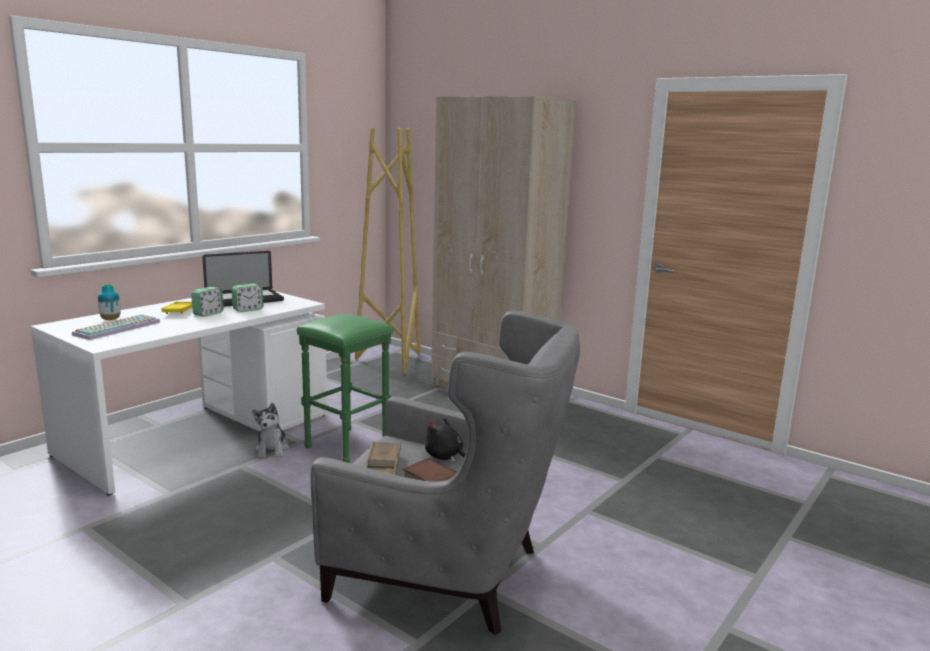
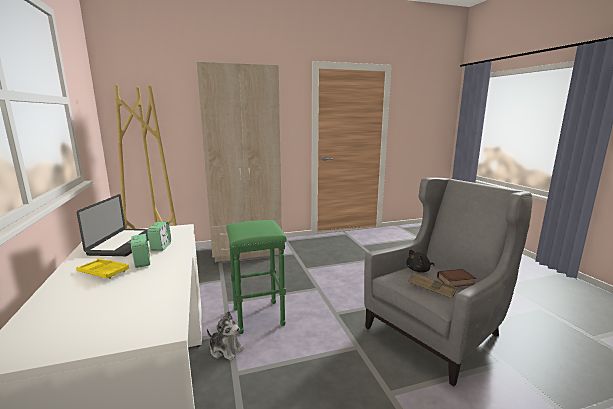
camera: 55 degrees left, 0 degrees up
keyboard [72,314,160,340] -> none
vase [98,284,121,320] -> none

